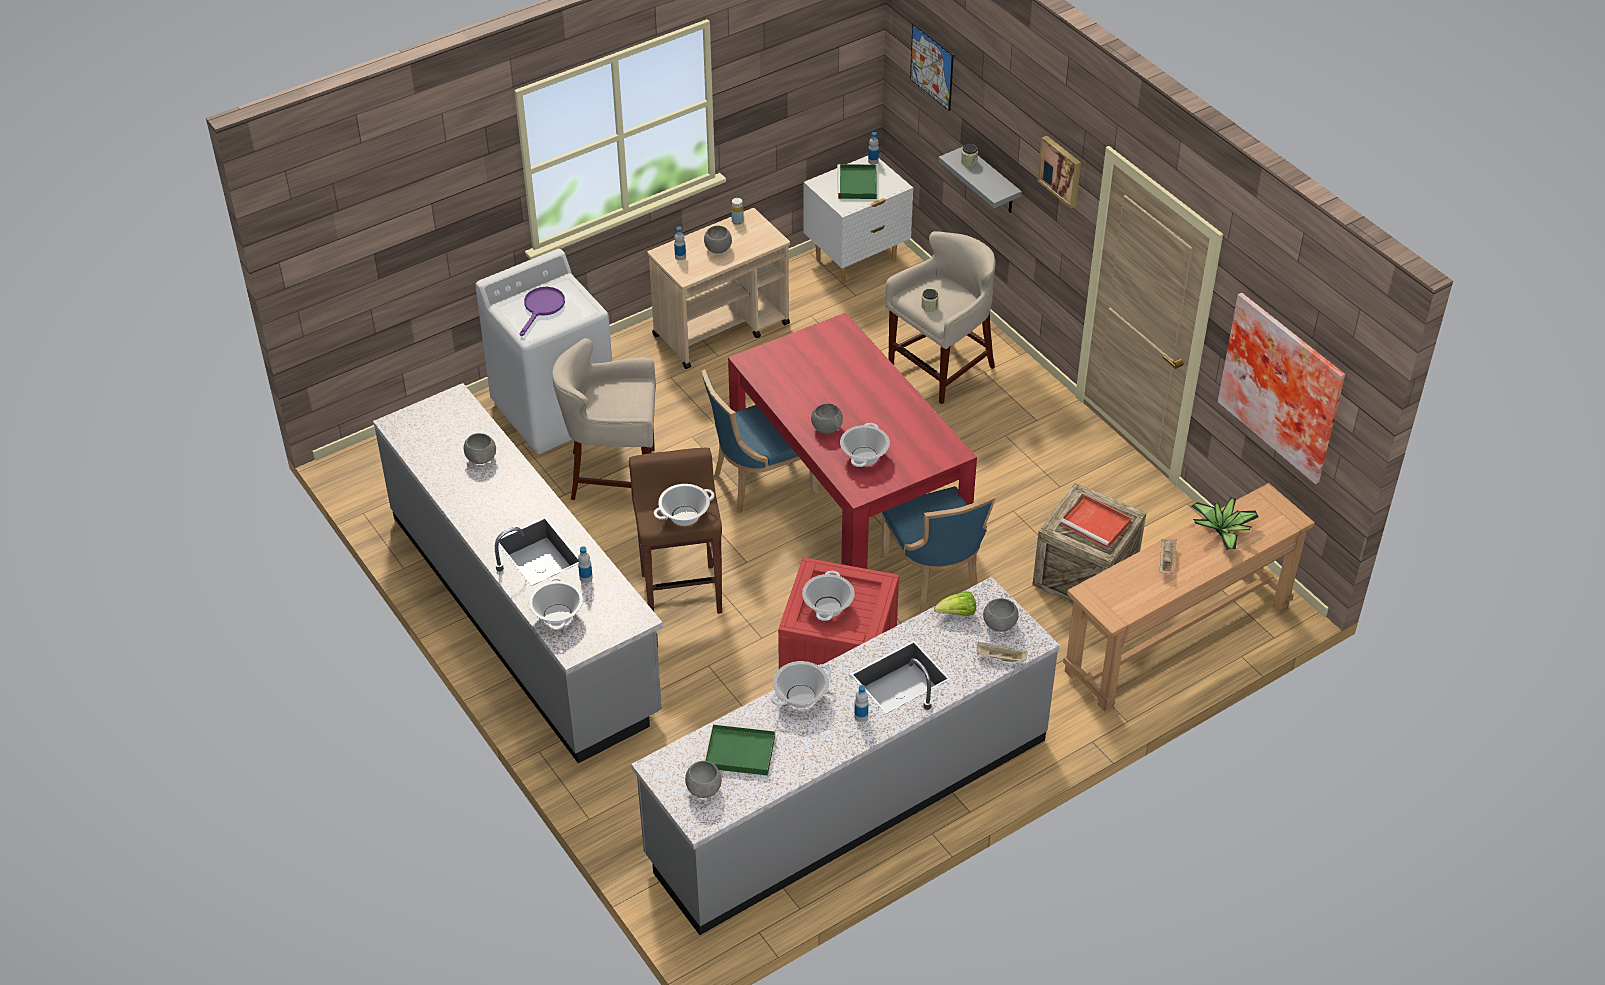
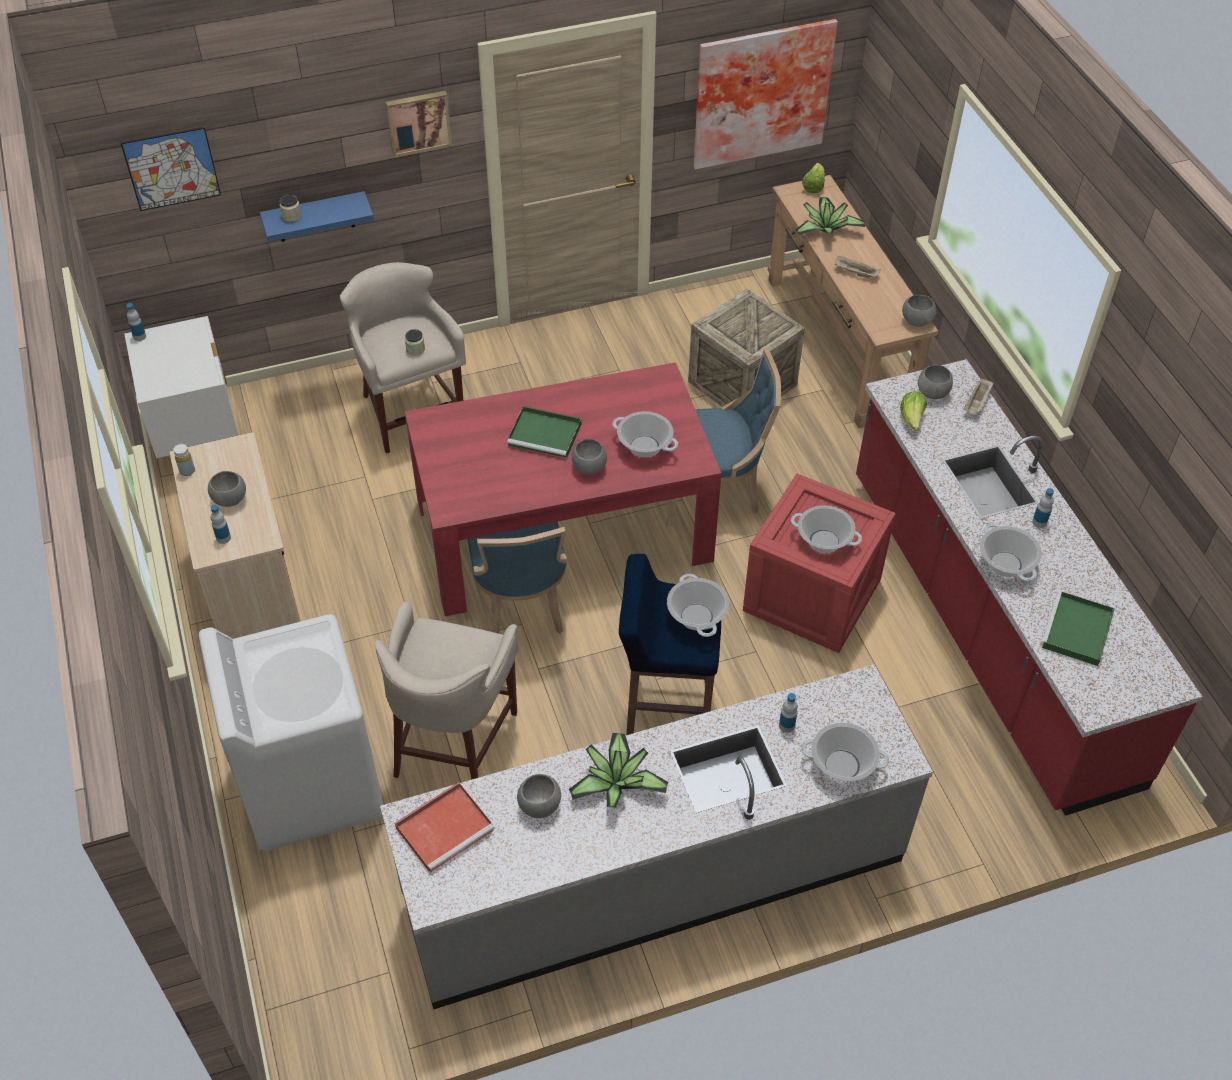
camera: 75 degrees left, 5 degrees up
purple frying pan [519,287,565,336] -> none
brown stool [629,448,722,614] -> blue stool [619,554,721,735]
grey counter [631,577,1060,935] -> red counter [856,359,1202,816]
grey bowl [685,761,722,798] -> grey bowl moved to [902,295,937,326]
green tray [837,164,877,199] -> green tray moved to [507,406,581,459]
grey shelf [938,147,1022,213] -> blue shelf [260,191,374,242]
red tray [1060,494,1132,549] -> red tray moved to [395,782,494,873]
none -> potted plant [569,733,668,808]
none -> lettuce [802,163,825,193]

